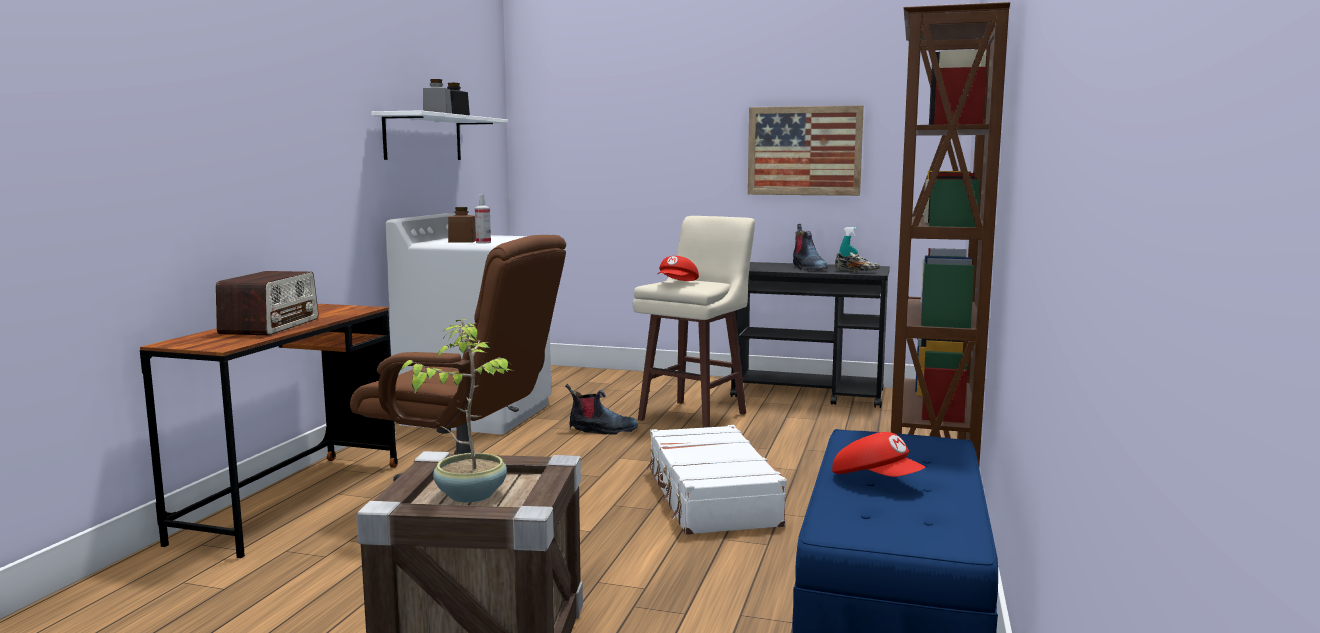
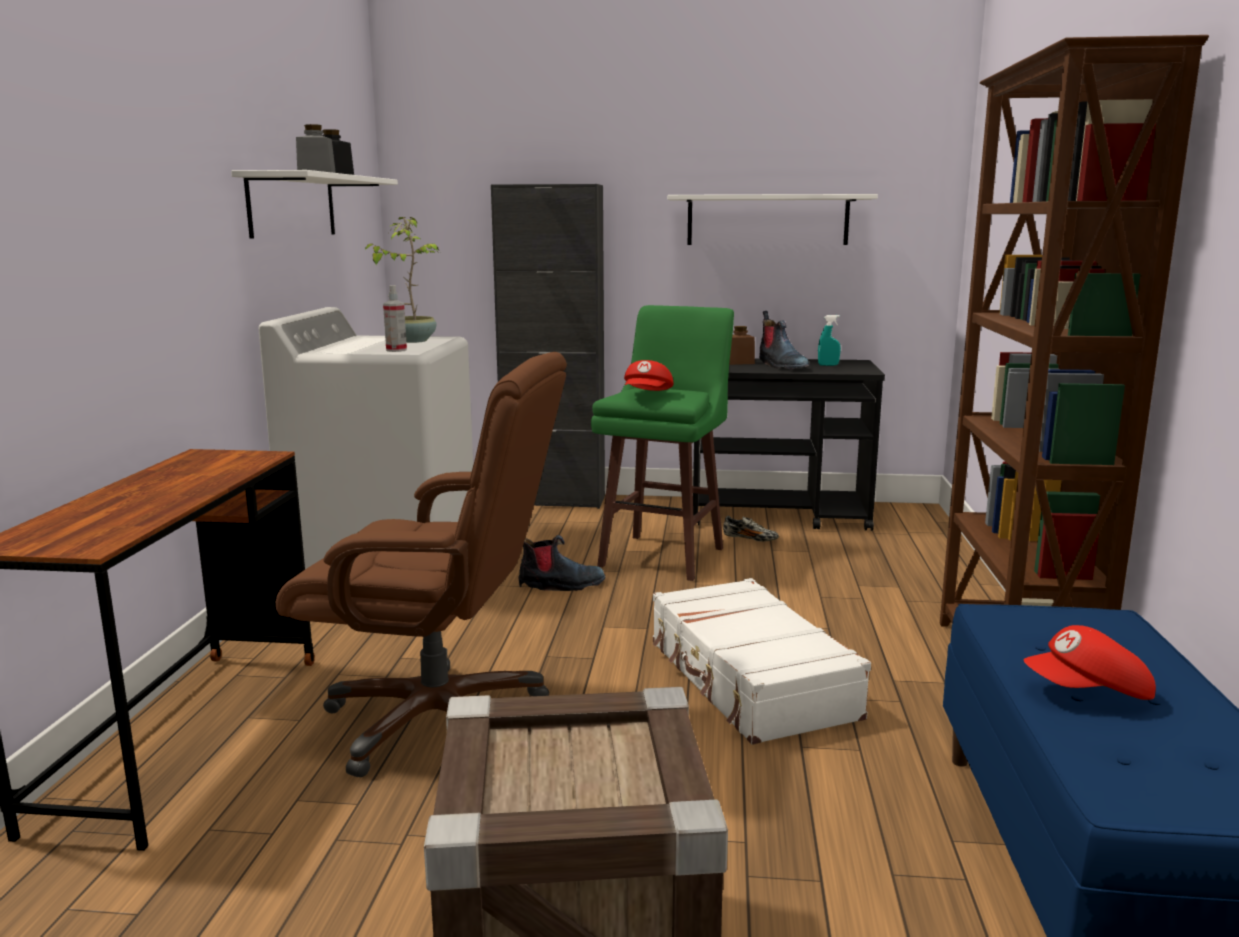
camera: 10 degrees left, 5 degrees up
radio [216,271,319,335] -> none
potted plant [400,319,514,503] -> potted plant moved to [364,217,440,343]
brown jar [448,207,476,243] -> brown jar moved to [729,326,755,365]
beige stool [633,216,755,428] -> green stool [591,305,734,581]
picture [748,105,864,196] -> white shelf [667,194,878,245]
red cap [832,432,925,477] -> red cap turned 135 degrees clockwise [1023,625,1156,700]
shoe [835,252,880,272] -> shoe moved to [723,516,779,542]
none -> black cabinet [491,184,605,509]

